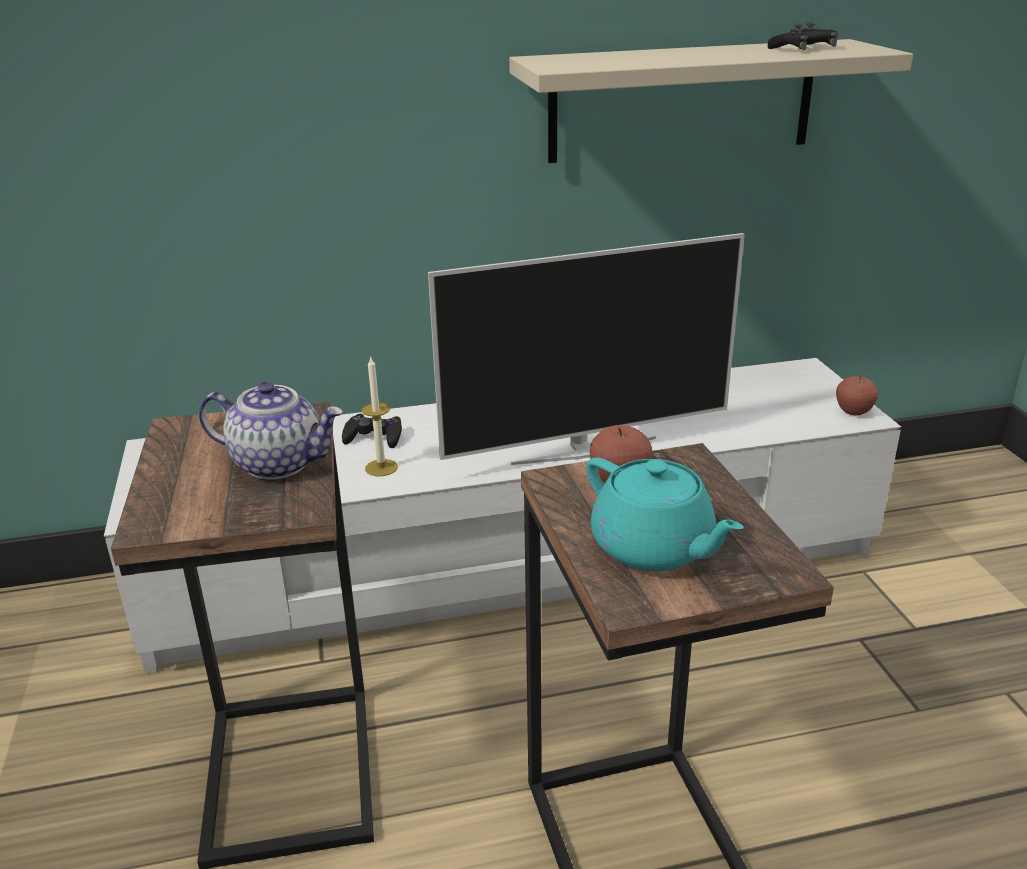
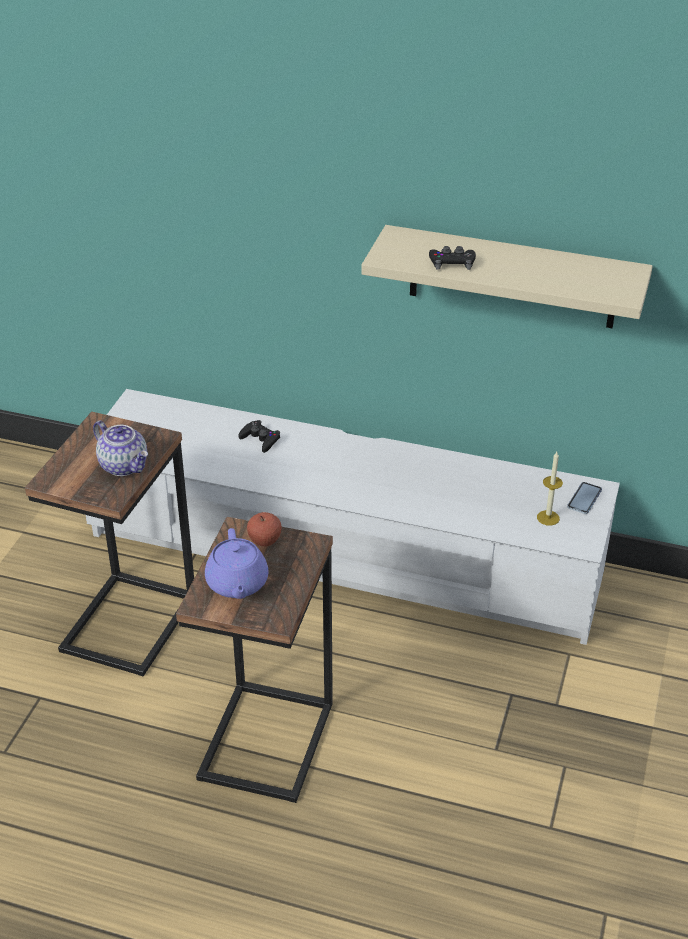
camera: 30 degrees right, 10 degrees up
candle [361,356,398,477] -> candle moved to [537,452,563,526]
television [428,233,745,465] -> none
turquoise teapot [586,457,744,571] -> purple teapot [205,528,269,599]
black game controller [768,22,838,50] -> black game controller moved to [429,246,476,270]
apple [836,374,878,415] -> none
none -> phone [567,482,602,514]

